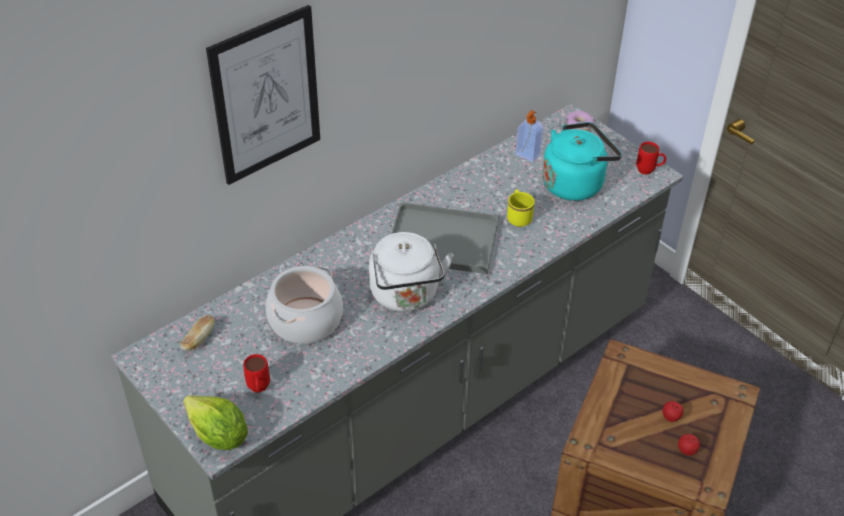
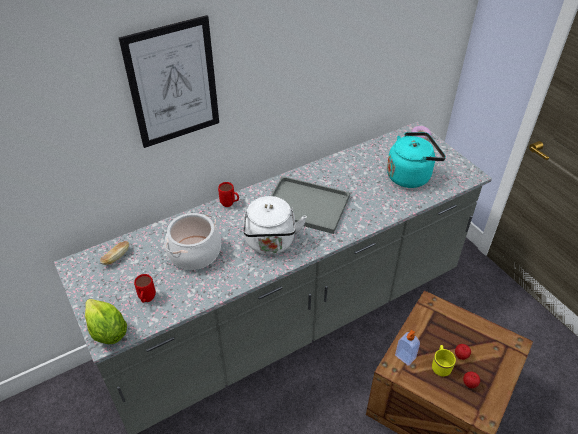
camera: 10 degrees right, 0 degrees up
yellow mug [507,189,535,227] -> yellow mug moved to [432,345,456,376]
soap dispenser [515,110,543,162] -> soap dispenser moved to [395,330,420,366]
red mug [636,142,666,175] -> red mug moved to [218,182,239,207]

